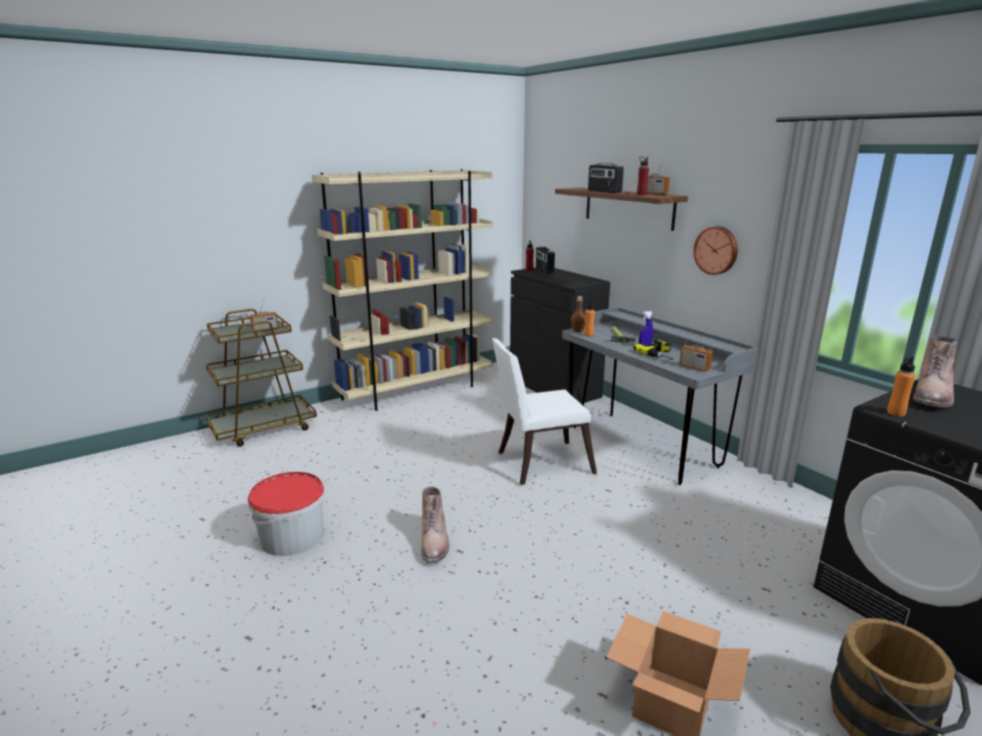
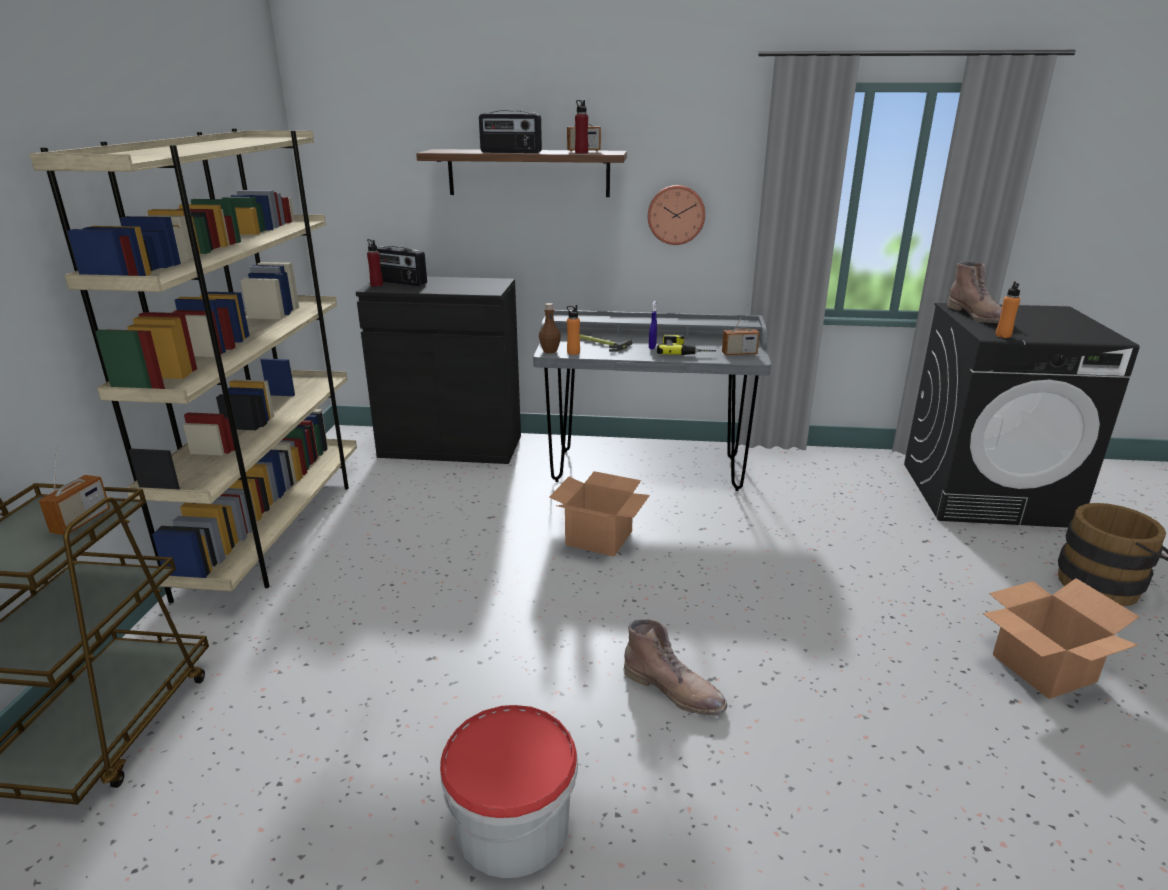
camera: 50 degrees left, 5 degrees up
white chair [492,338,597,485] -> cardboard box [549,471,650,556]

